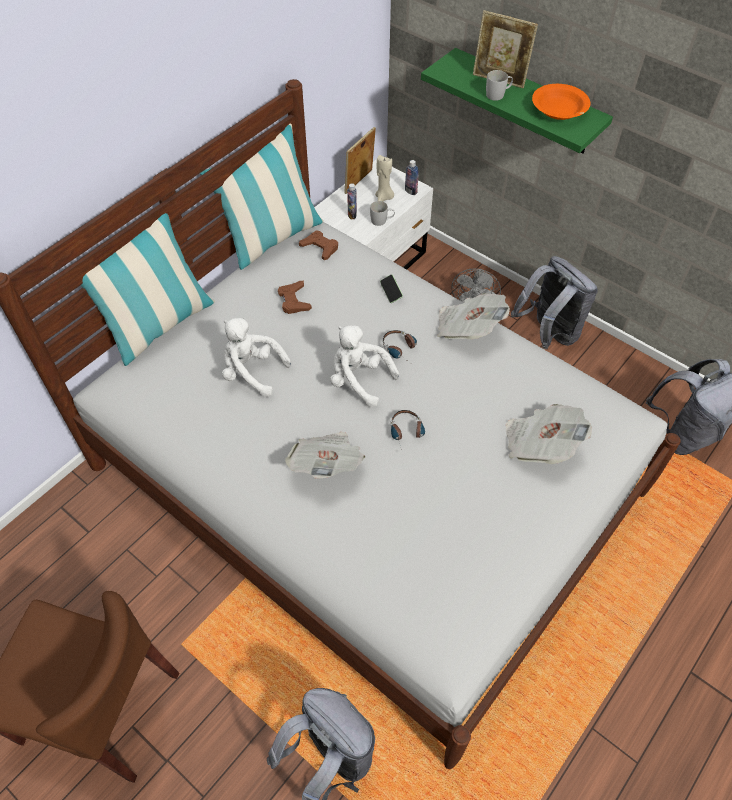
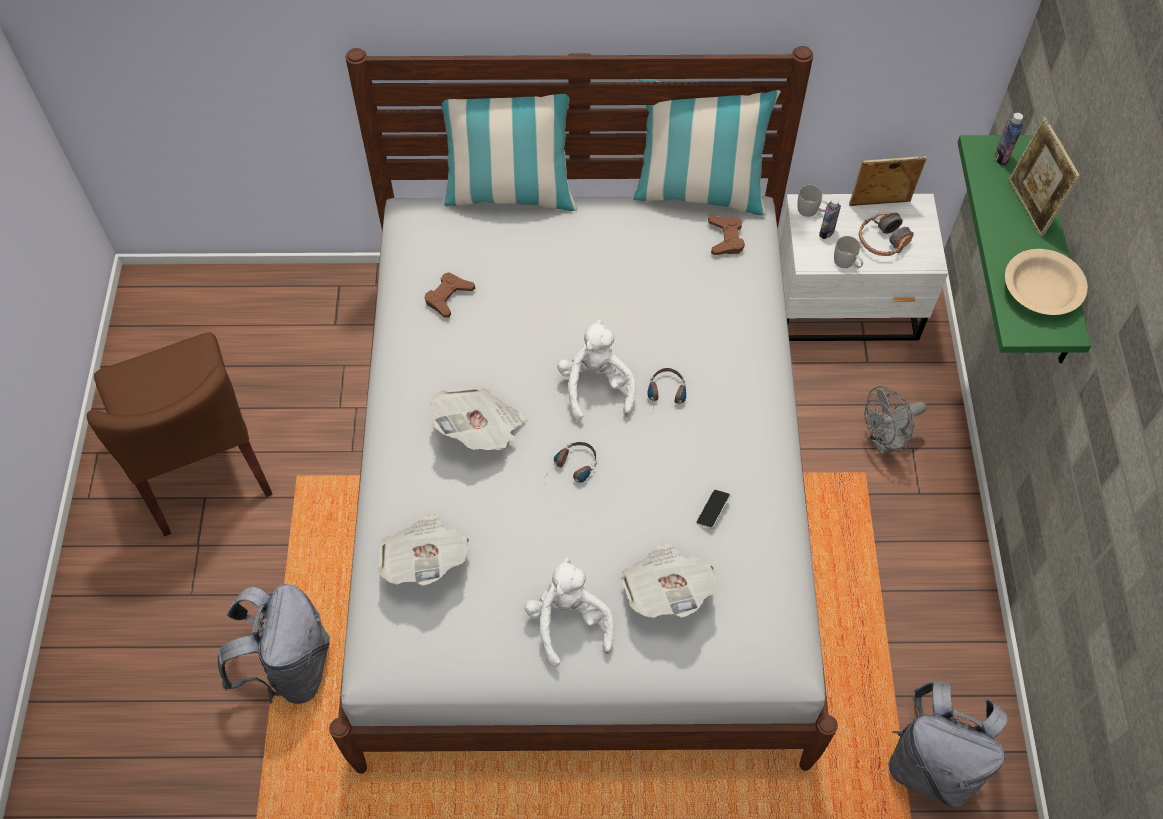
camera: 50 degrees right, 5 degrees up
white plush toy [222,318,291,397] -> white plush toy moved to [524,557,614,667]
brown game controller [278,281,312,314] -> brown game controller moved to [425,272,475,318]
beige candle [375,155,394,201] -> headphones [859,212,914,256]
phone [380,274,403,303] -> phone moved to [696,490,731,528]
bottle [405,160,419,195] -> bottle moved to [995,113,1023,165]
newspaper [438,293,510,340] -> newspaper moved to [378,514,470,586]
white mug [486,70,513,101] -> white mug moved to [798,185,828,217]
grey backpack [511,256,598,349] -> none
orange bowl [532,84,590,120] -> beige bowl [1005,249,1088,315]

